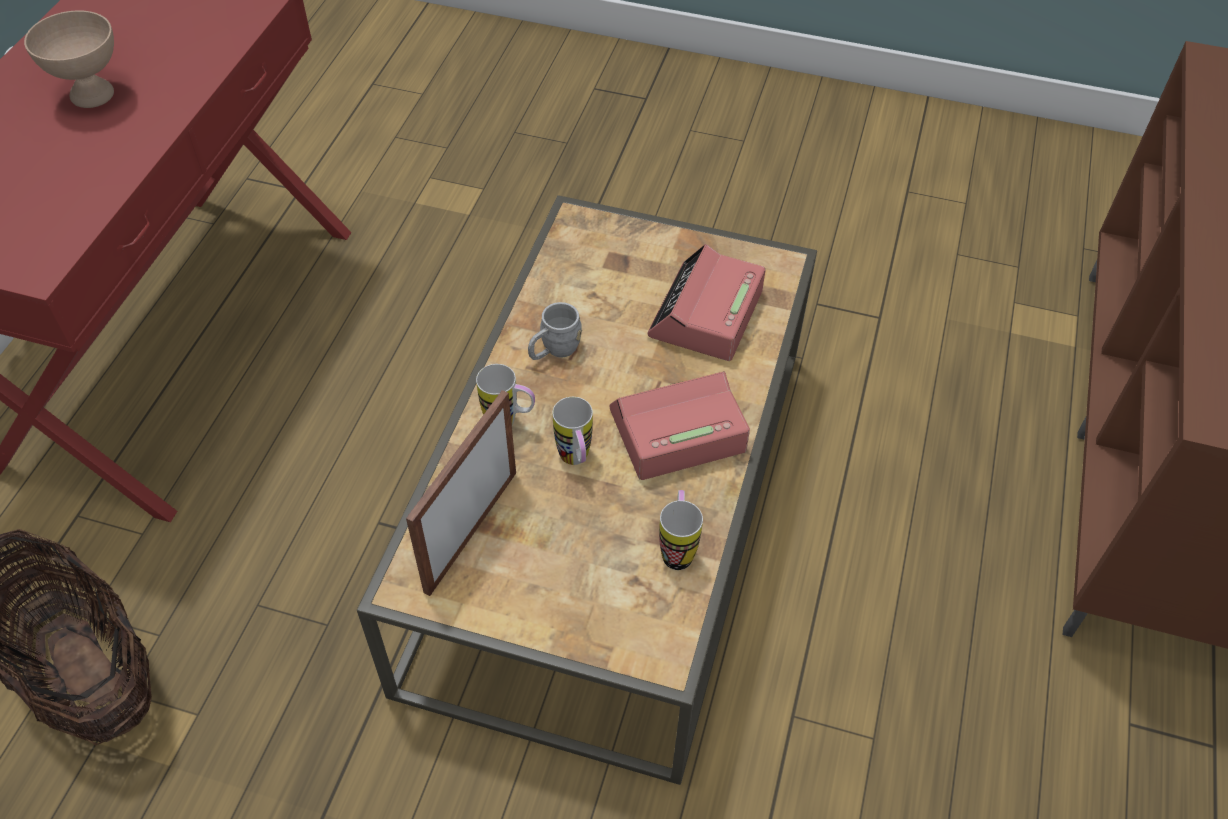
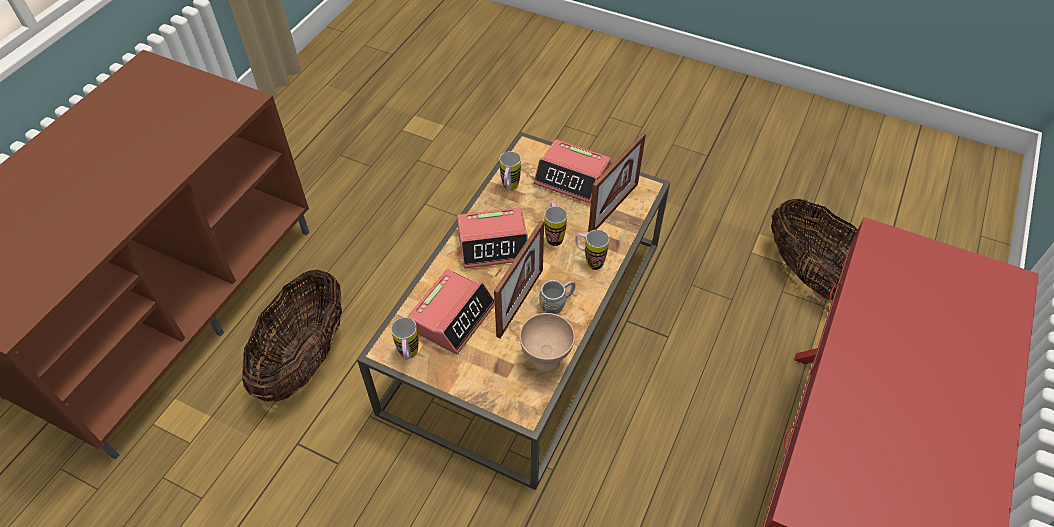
camera: 170 degrees left, 0 degrees up
beige bowl [24,11,114,108] -> beige bowl moved to [519,313,575,373]
none -> basket [242,269,342,402]
none -> mug [391,317,418,360]
none -> picture frame [494,220,544,338]
none -> alarm clock [534,139,611,204]

